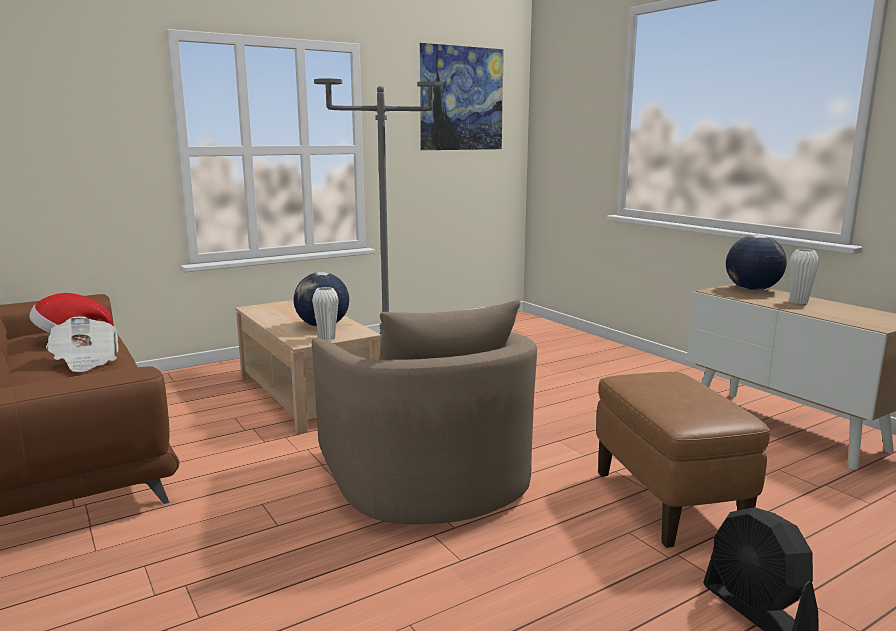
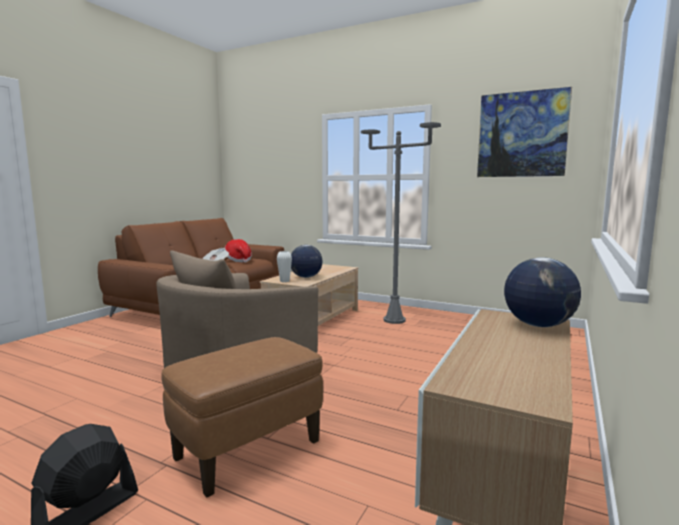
camera: 60 degrees right, 5 degrees down
white vase [789,249,819,304] -> none

